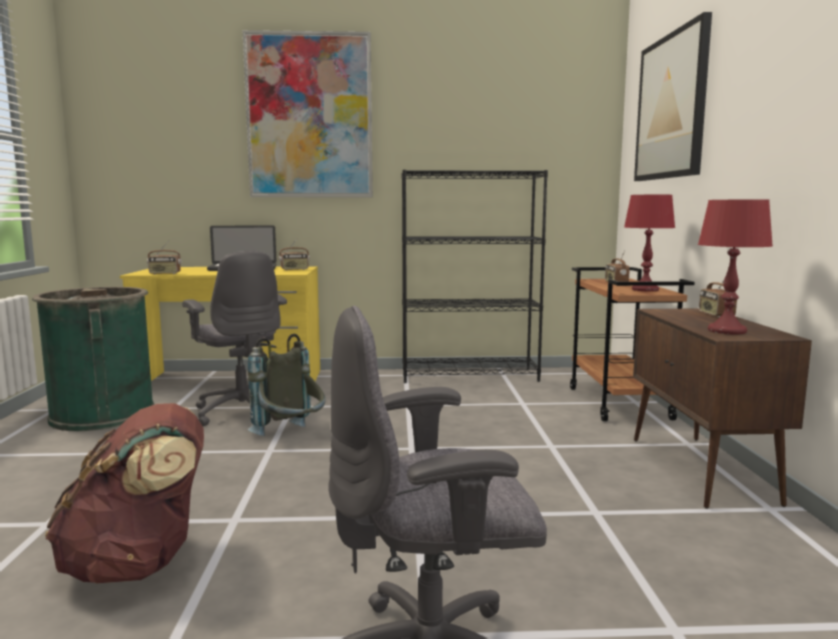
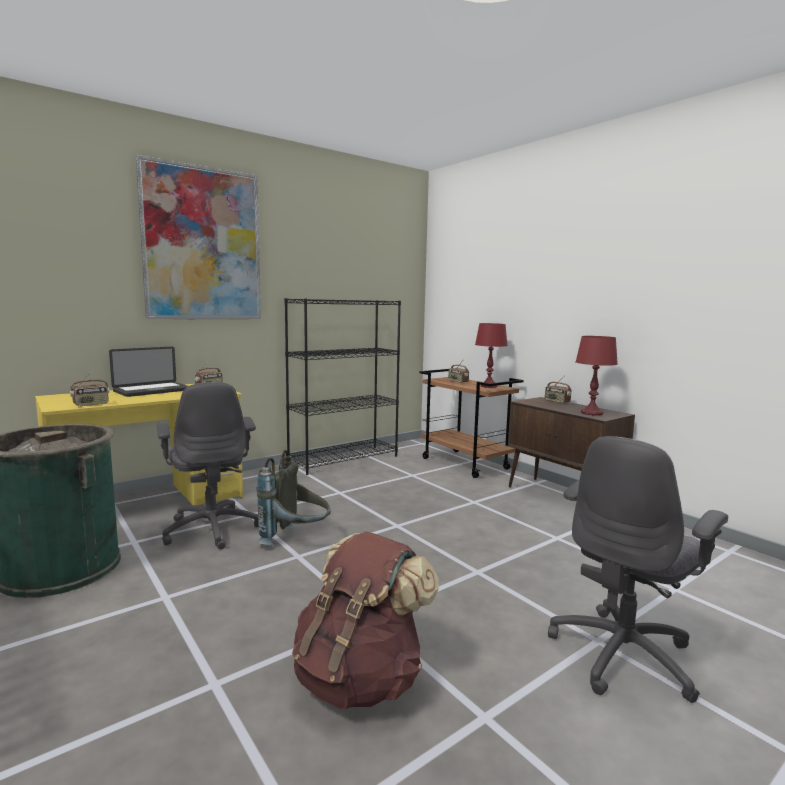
camera: 35 degrees left, 0 degrees up
grey office chair [182,251,287,426] -> grey office chair turned 45 degrees clockwise [157,382,258,549]
picture [634,12,712,181] -> none

